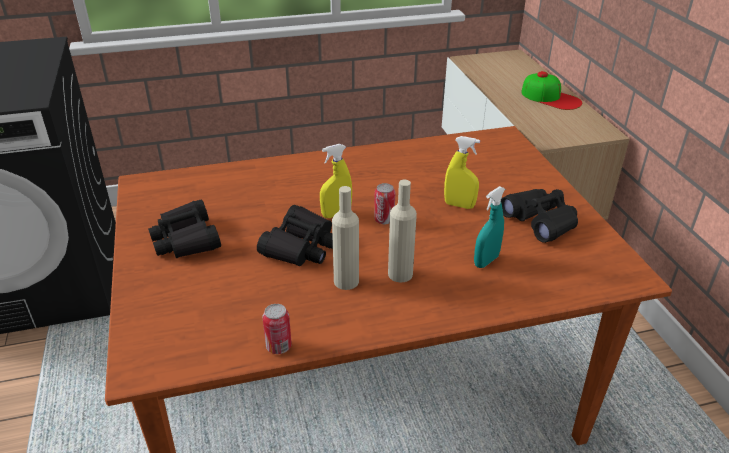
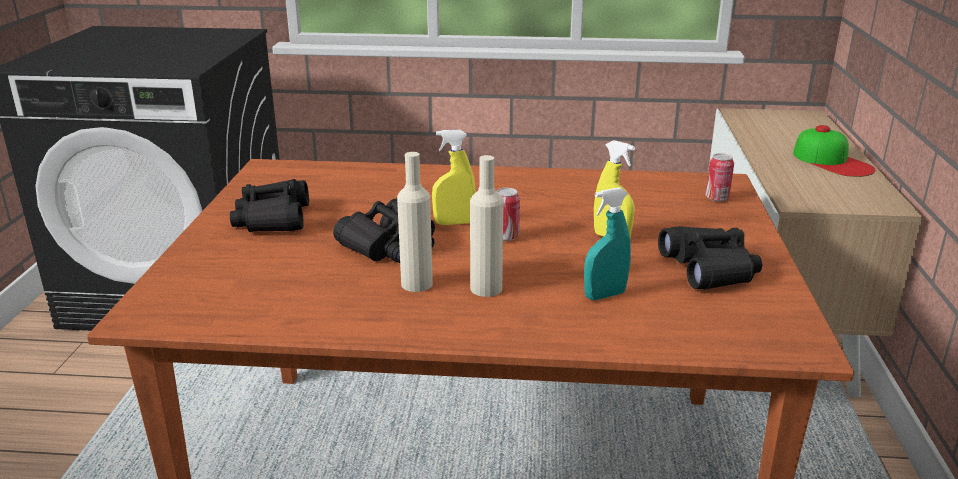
camera: 20 degrees right, 10 degrees down
can [262,304,292,354] -> can moved to [706,153,734,202]

